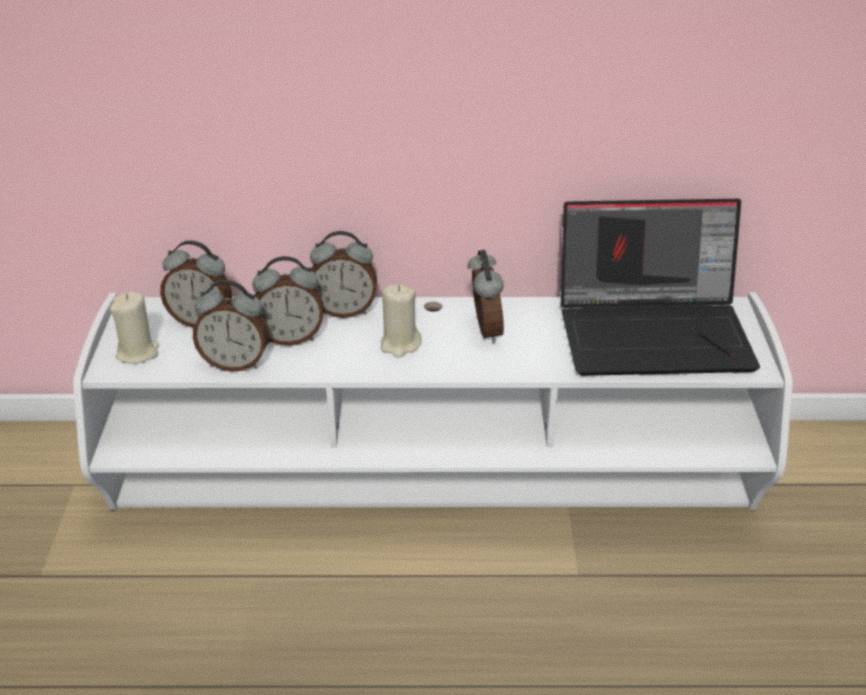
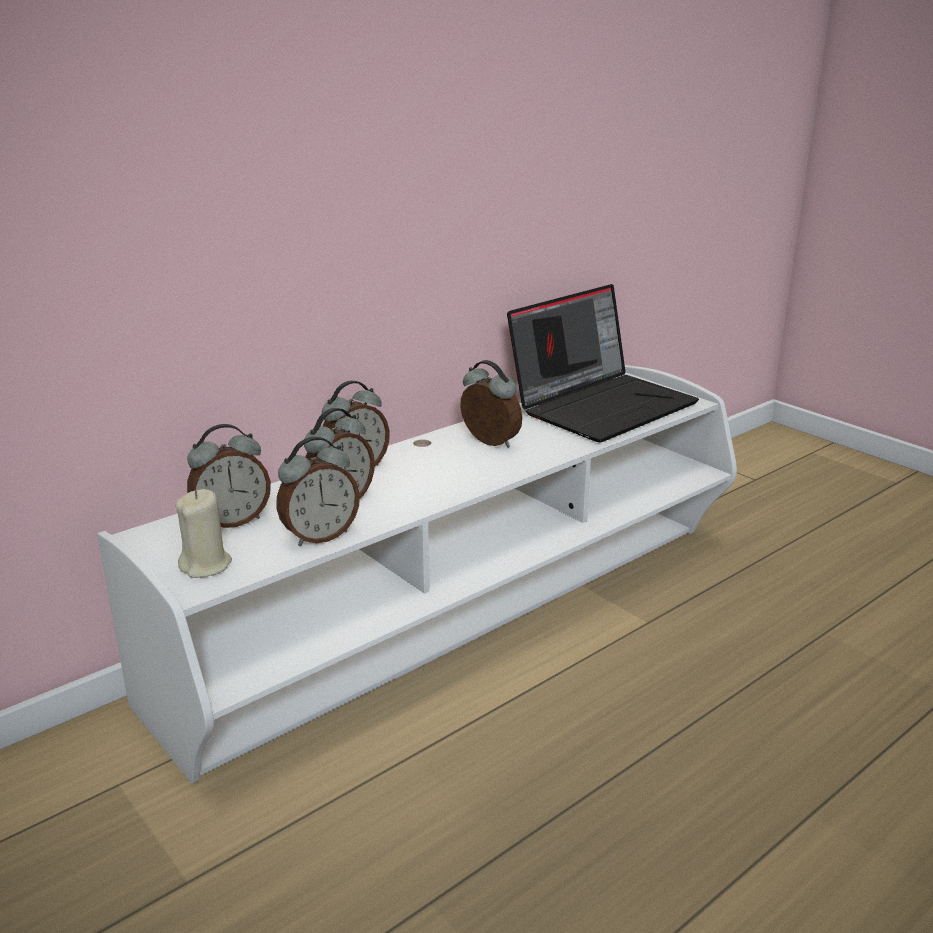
camera: 40 degrees left, 10 degrees down
beige candle [381,284,421,358] -> none

